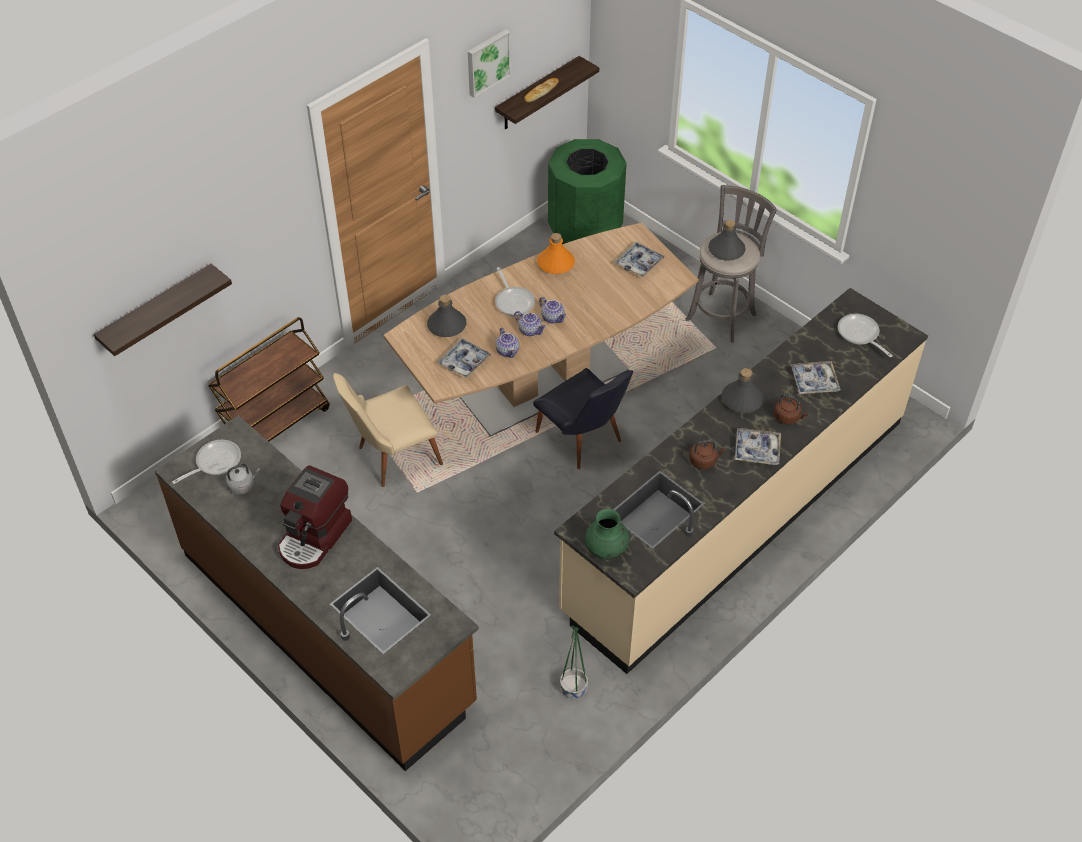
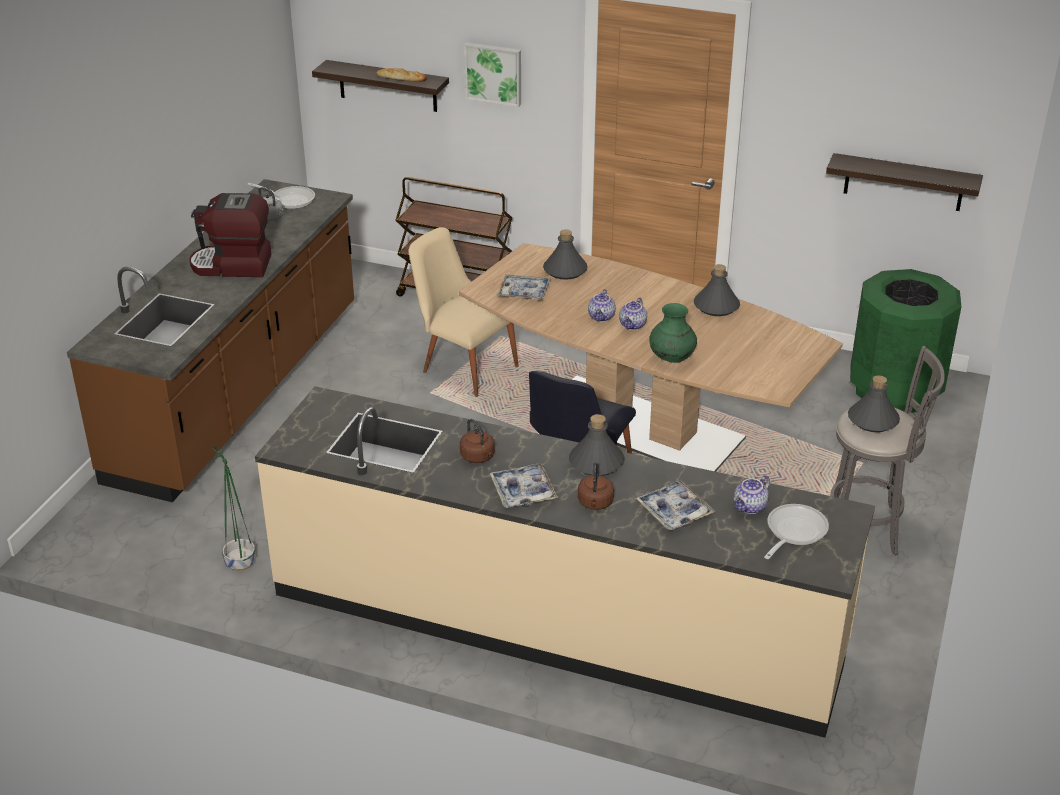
camera: 65 degrees right, 15 degrees down
picture [468,29,511,98] -> picture moved to [464,42,521,107]
frying pan [495,267,535,316] -> none
teapot [496,328,519,358] -> teapot moved to [734,475,770,514]
bread [524,78,559,103] -> bread moved to [376,68,427,82]
orange bottle [537,233,575,274] -> grey bottle [694,264,740,316]
green vase [585,509,629,560] -> green vase moved to [649,303,697,363]
tray [614,242,665,278] -> none

